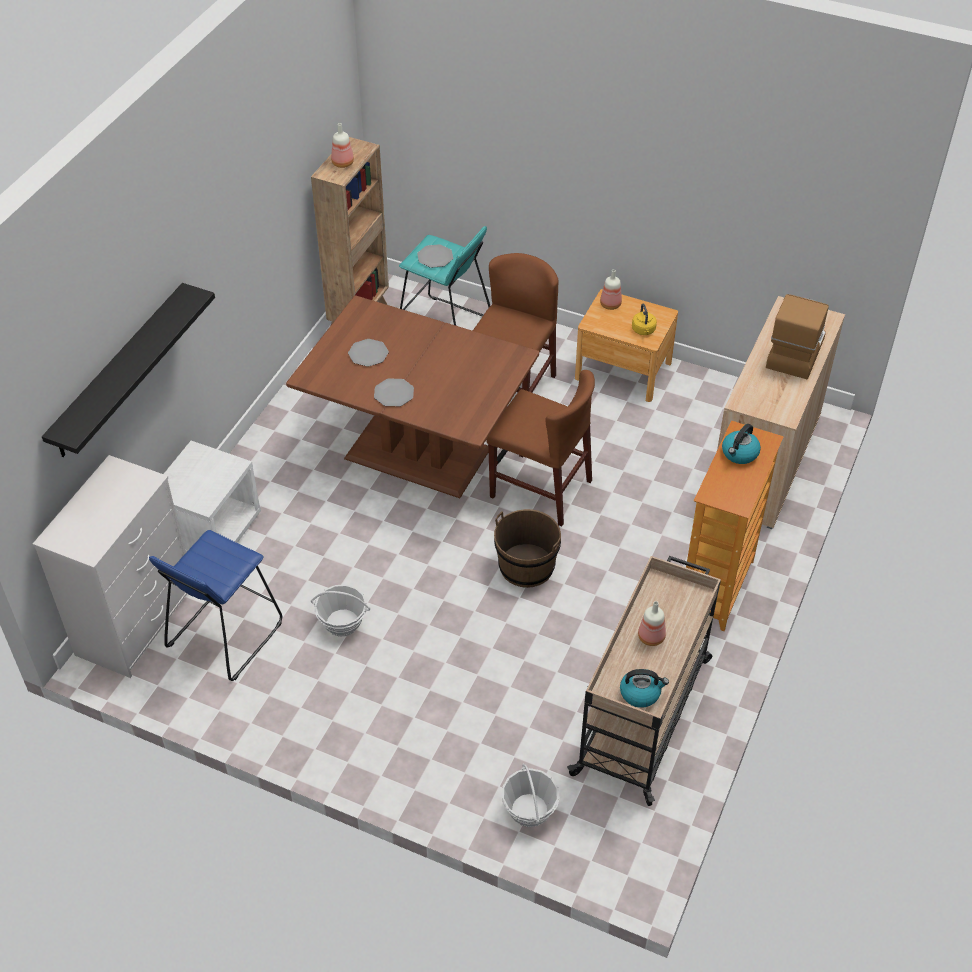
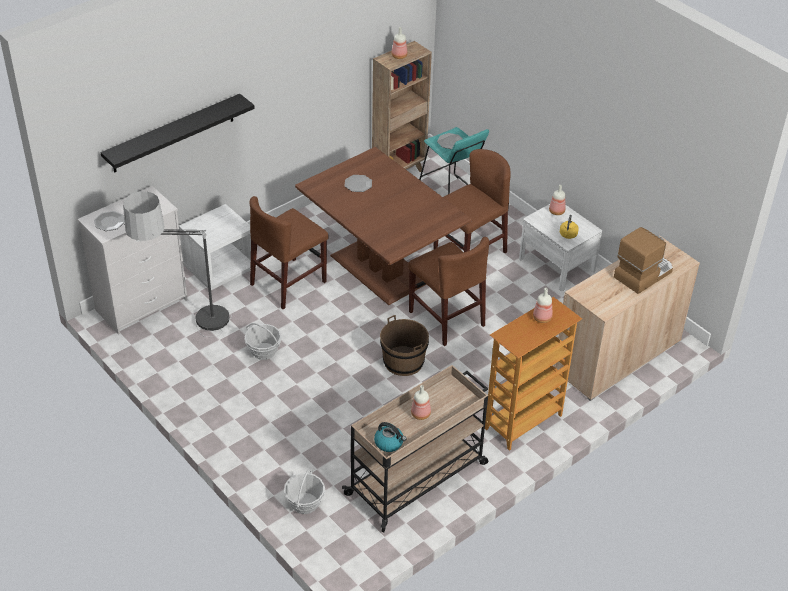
camera: 25 degrees right, 5 degrees down
blue stool [149,530,282,681] -> floor lamp [123,191,232,337]
plate [374,379,414,406] -> plate moved to [94,211,125,231]
brown nightstand [575,289,678,402] -> white nightstand [519,204,602,291]
kettle [722,424,761,464] -> bottle [533,288,553,323]
none -> brown chair [250,196,329,309]

